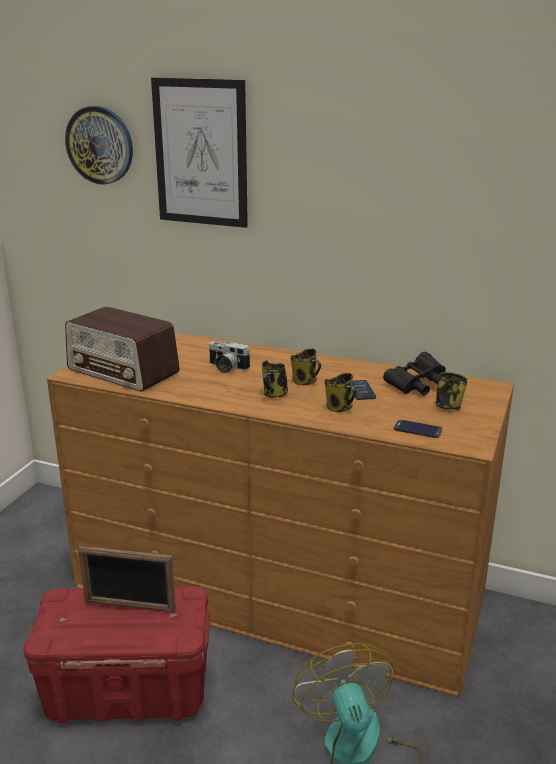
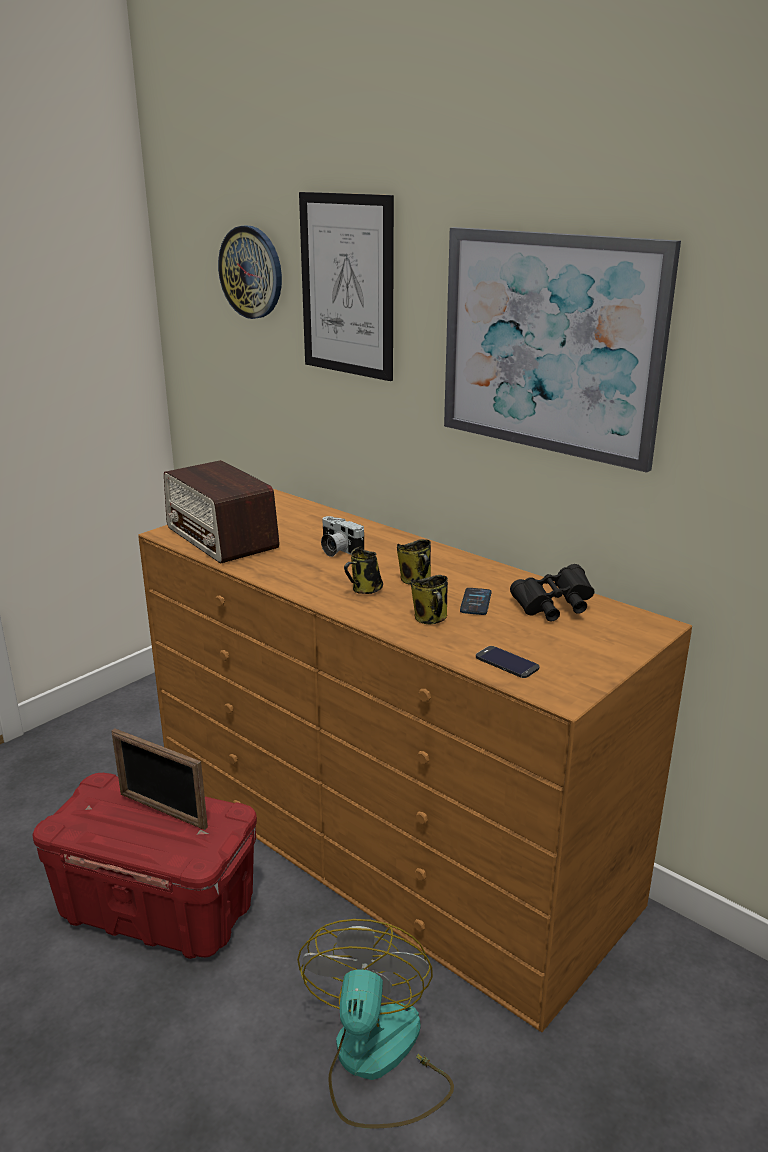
camera: 20 degrees right, 0 degrees up
mug [436,372,467,410] -> none
none -> picture [444,227,681,473]

